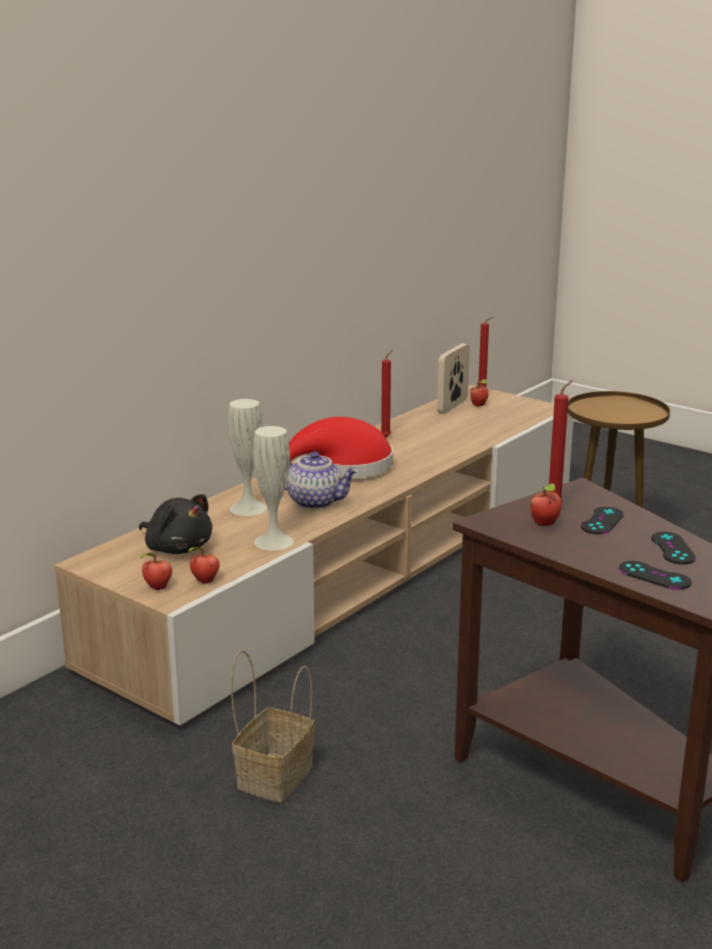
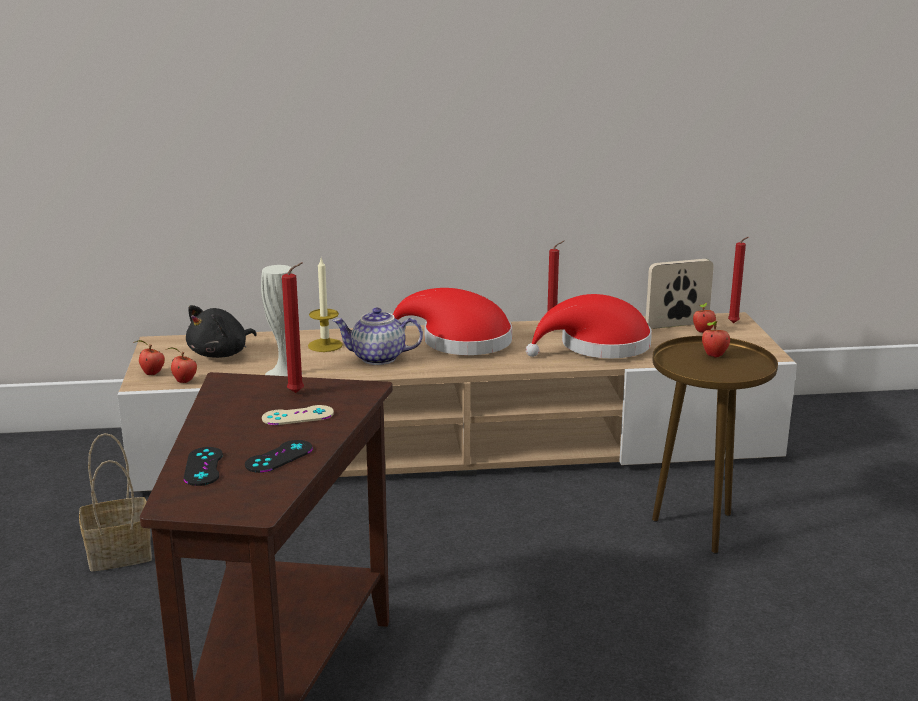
camera: 45 degrees right, 0 degrees up
black plush toy [139,494,212,554] -> black plush toy turned 45 degrees clockwise [186,305,257,358]
white vase [228,399,267,516] -> candle [308,258,343,352]
teapot [285,451,359,510] -> teapot turned 120 degrees clockwise [333,308,423,365]
apple [530,483,562,526] -> apple moved to [702,321,730,358]
black game controller [581,507,624,534] -> beige game controller [262,405,334,425]
none -> red hat [526,294,652,358]

